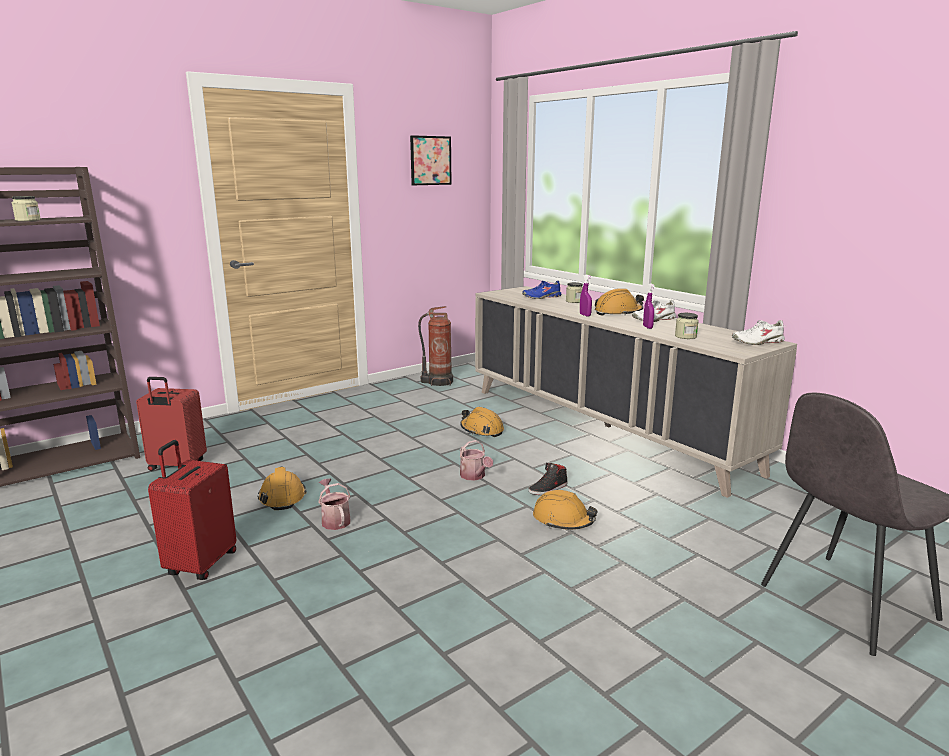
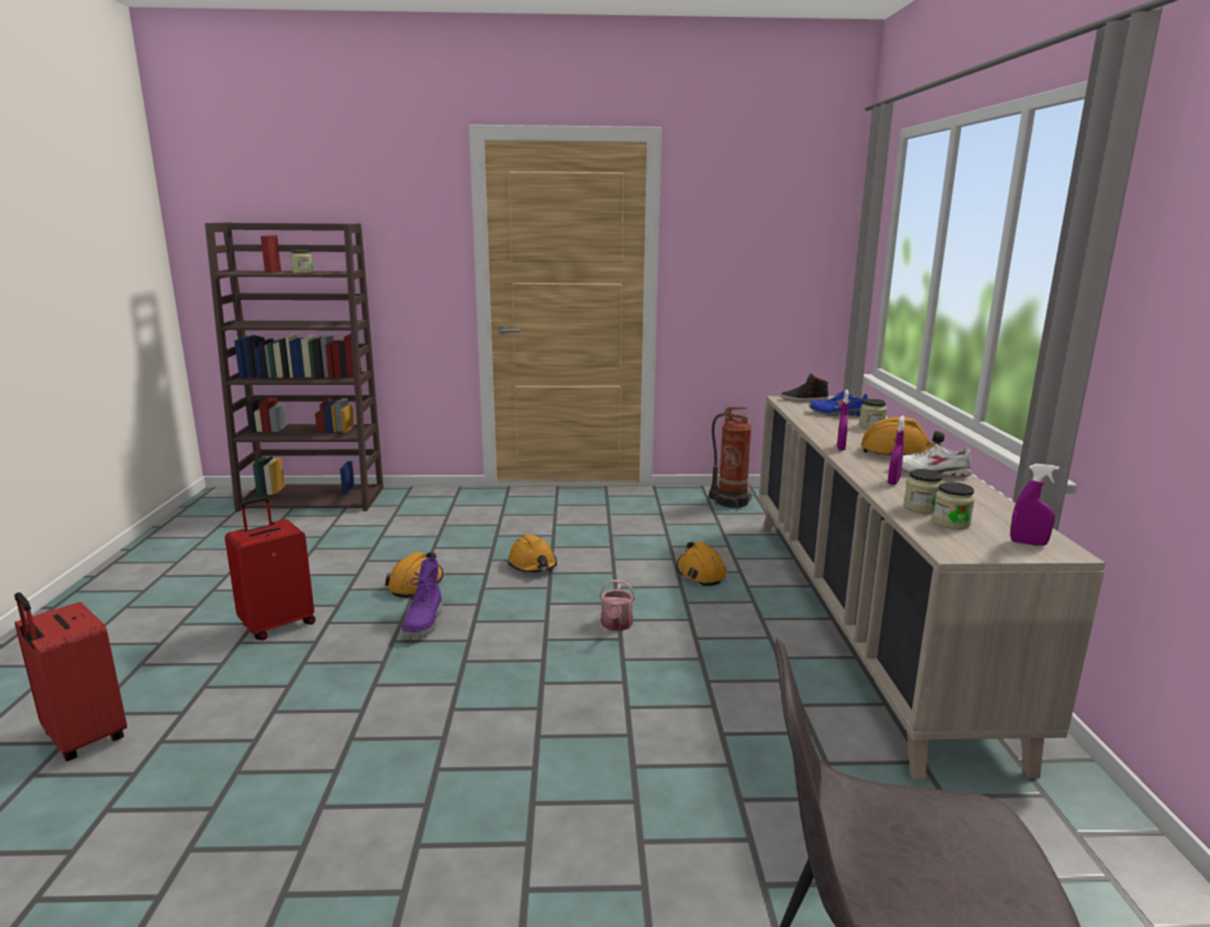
camera: 35 degrees right, 0 degrees up
red suitcase [136,377,207,471] -> red suitcase moved to [15,592,127,761]
watering can [318,478,351,530] -> purple boot [402,557,442,639]
picture [410,135,452,185] -> none
black shoe [528,463,567,495] -> black shoe moved to [780,374,829,402]
orange hard hat [533,490,598,530] -> orange hard hat moved to [508,535,557,572]
white shoe [732,320,785,345] -> purple spray bottle [1010,464,1059,546]
none -> jar [932,482,975,529]

